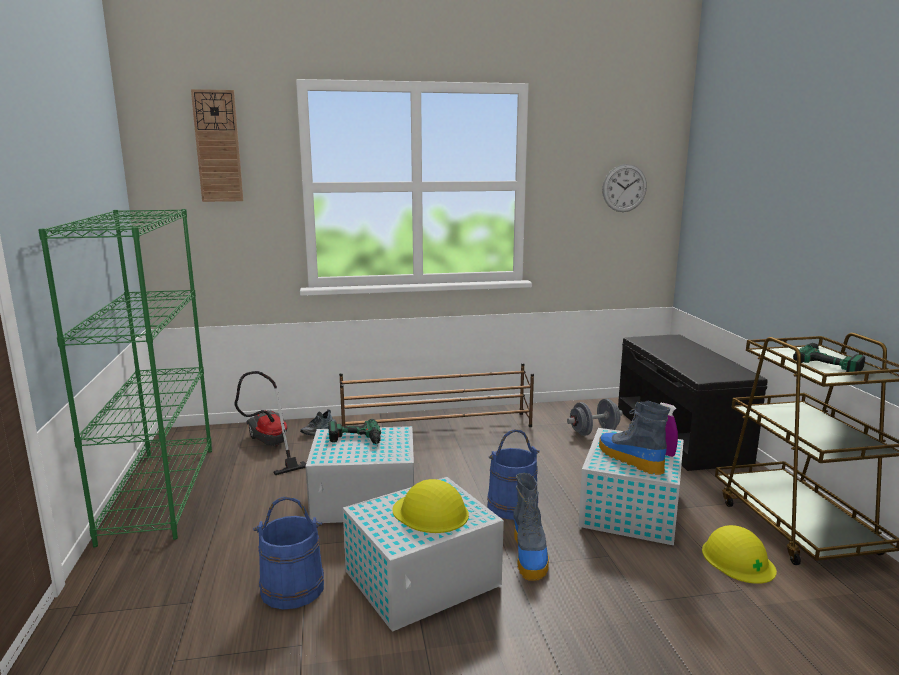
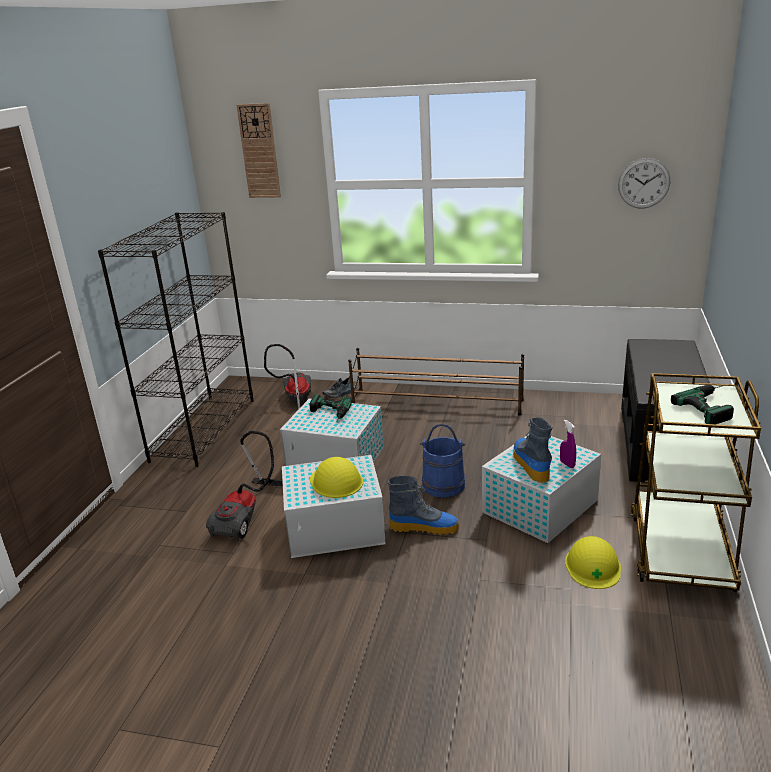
camera: 25 degrees right, 10 degrees up
green bookcase [38,209,212,547] -> black bookcase [98,212,254,467]
blue bucket [253,496,324,610] -> vacuum cleaner [206,431,283,540]
boot [514,473,549,581] -> boot turned 105 degrees counterclockwise [388,475,459,535]
grey dumbbell [567,399,623,436] -> none

